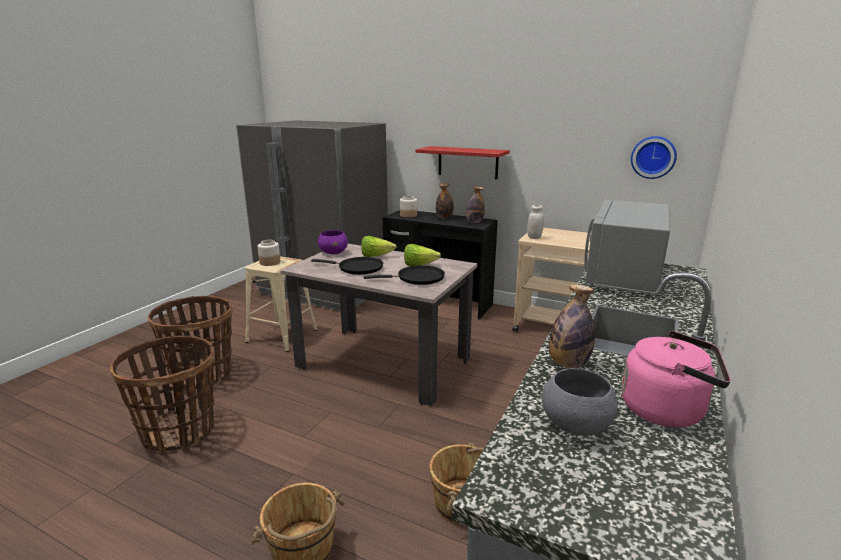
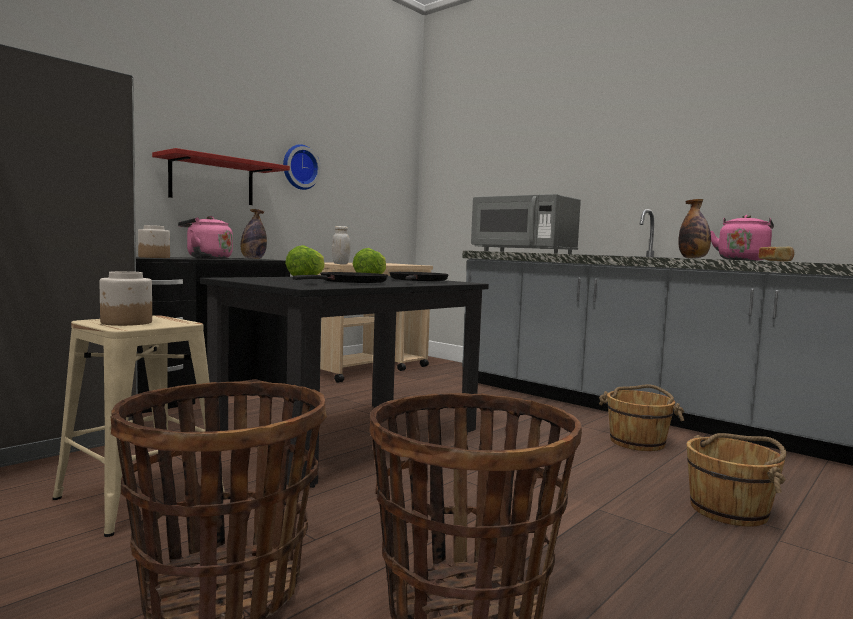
camera: 75 degrees left, 15 degrees down
beige dining table [280,244,478,406] -> black dining table [200,276,489,488]
purple bowl [318,230,348,255] -> none
bottle [436,183,454,219] -> pink kettle [178,216,233,259]
grey bowl [542,368,618,436] -> bread [759,246,795,262]
wall clock [631,136,677,179] -> wall clock moved to [283,144,321,190]

